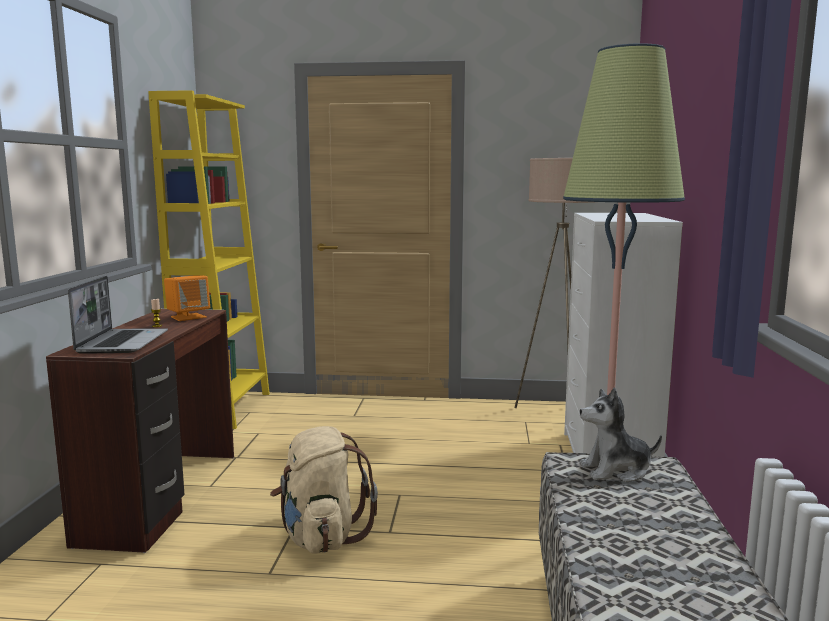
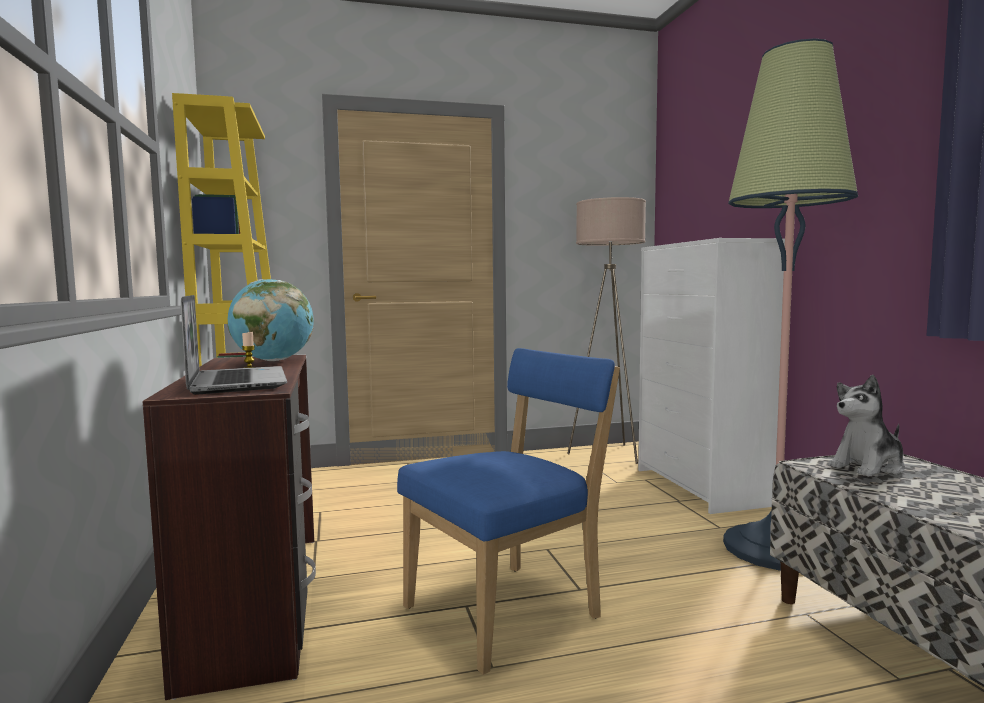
camera: 20 degrees left, 5 degrees down
orange speaker [164,276,210,321] -> globe [228,279,314,361]
beige backpack [270,426,378,554] -> blue chair [397,348,620,675]

